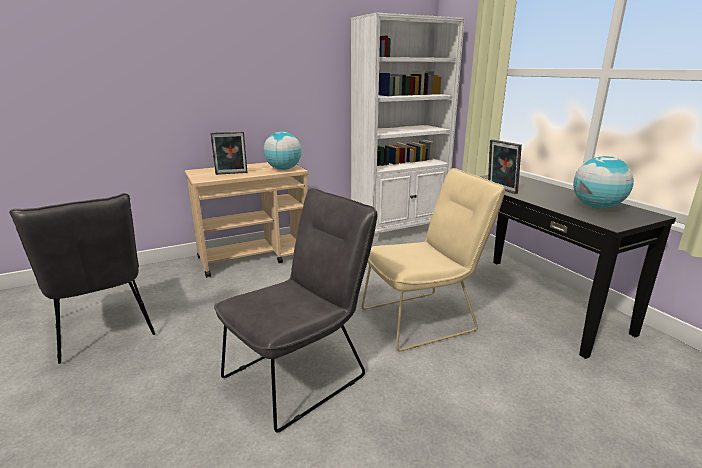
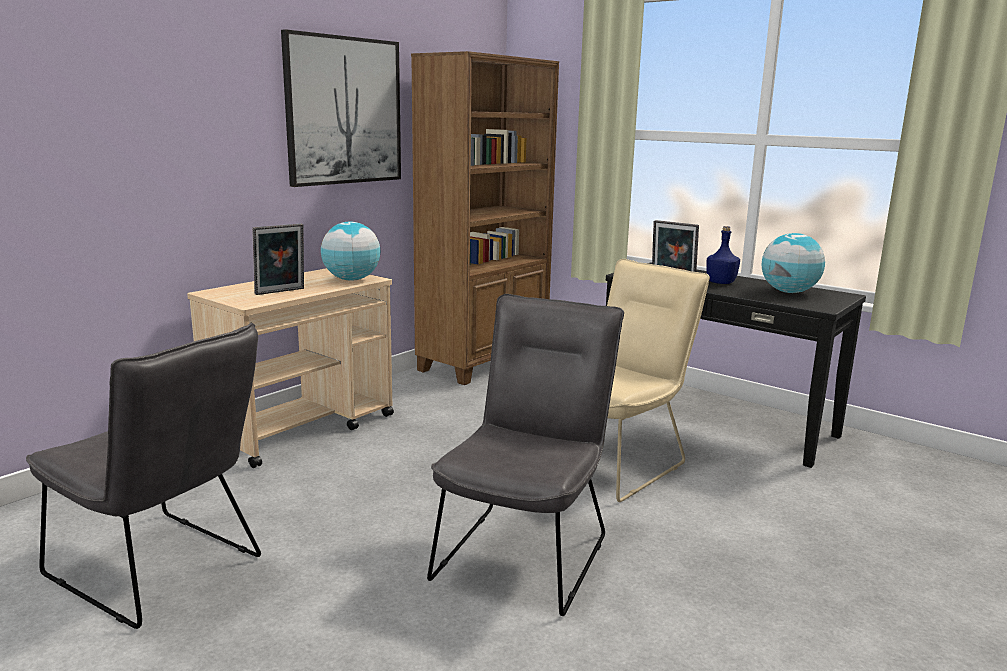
camera: 25 degrees left, 5 degrees down
white bookcase [351,12,465,244] -> brown bookcase [411,51,559,385]
none -> picture [281,29,401,187]
none -> blue bottle [706,226,740,284]

